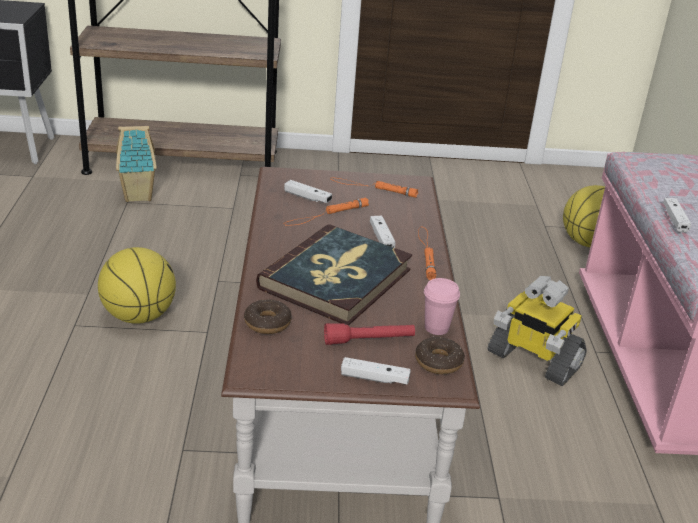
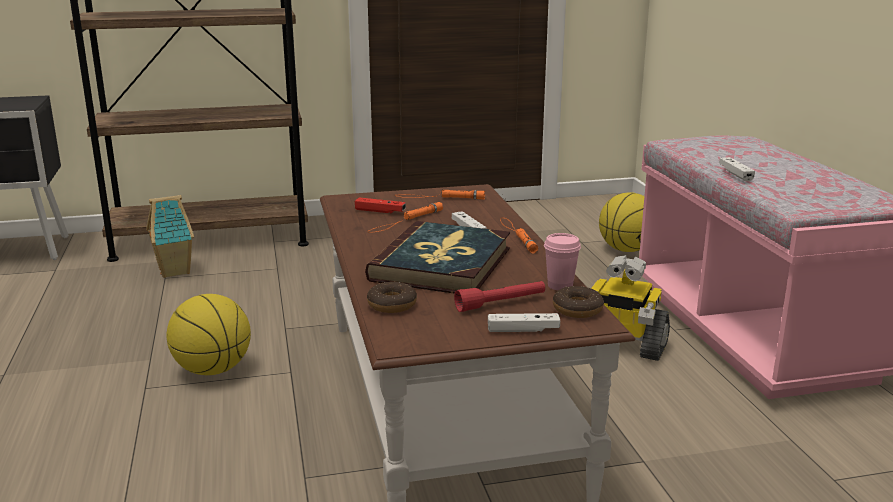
camera: 10 degrees left, 10 degrees down
white game controller [284,180,332,203] -> red game controller [355,198,406,213]

